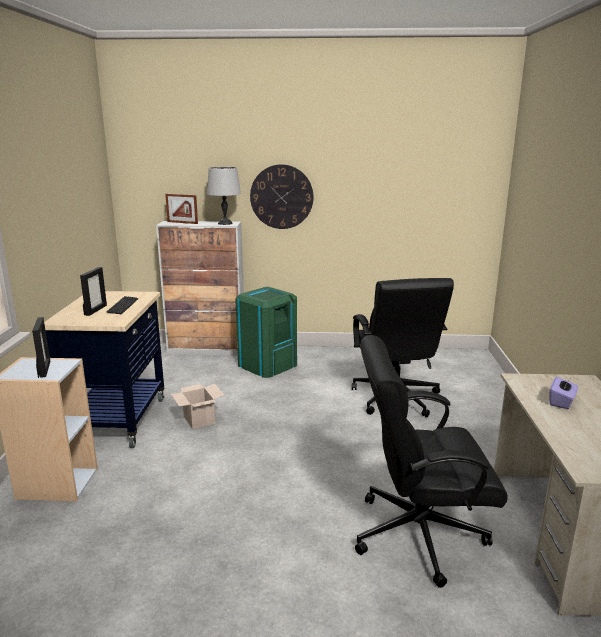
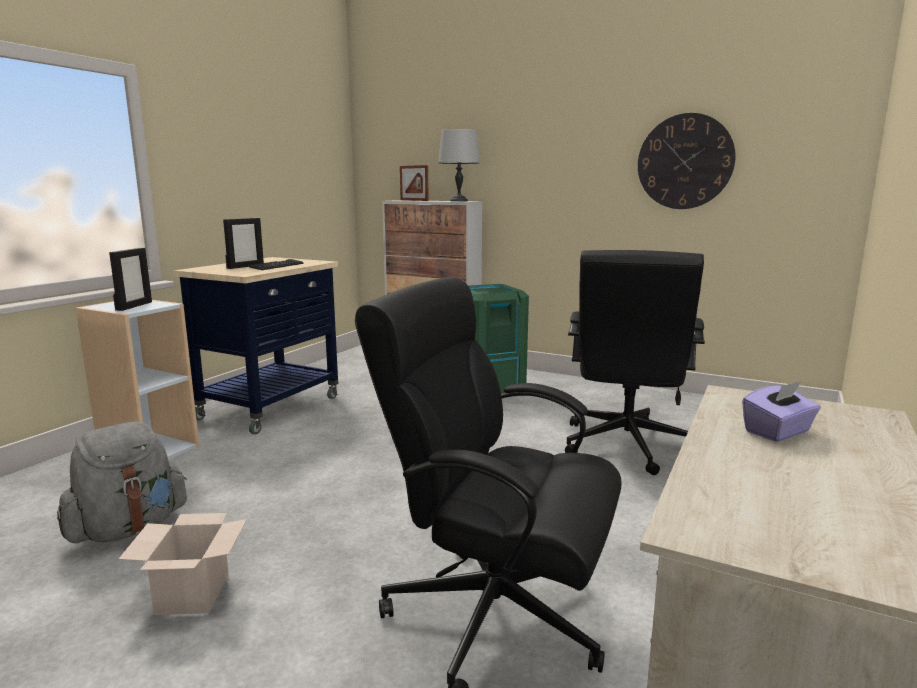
camera: 25 degrees right, 5 degrees down
cardboard box [171,384,224,429] -> cardboard box moved to [119,513,247,615]
wall clock [250,164,314,229] -> wall clock moved to [638,113,735,209]
none -> grey backpack [57,421,187,543]

